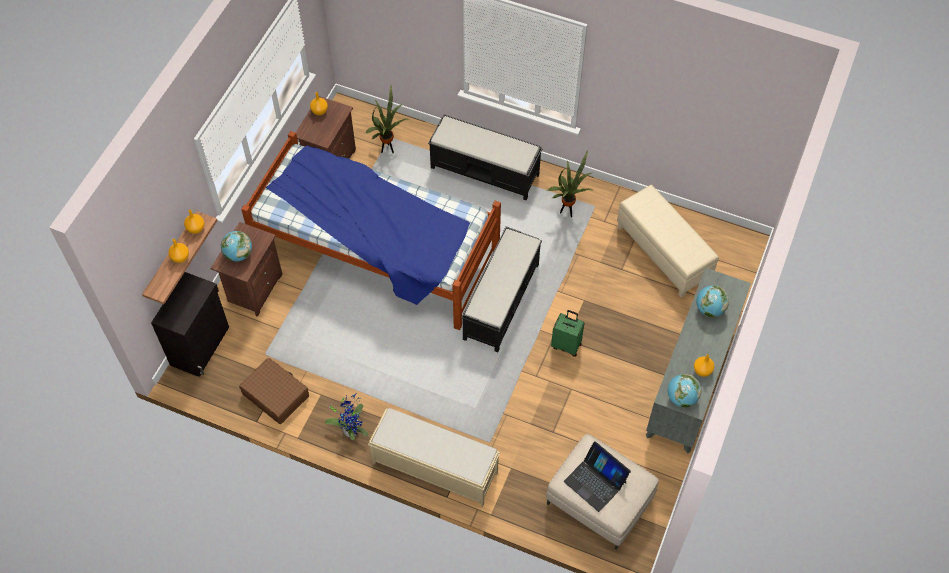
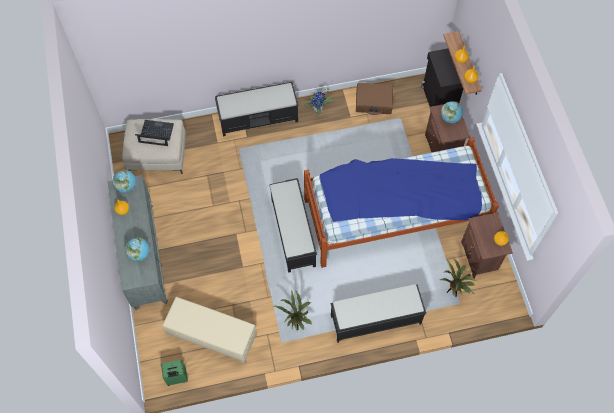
camera: 145 degrees right, 5 degrees up
beige bench [368,408,500,508] -> black bench [215,82,299,136]
green suitcase [551,310,585,357] -> green suitcase moved to [161,360,188,386]

